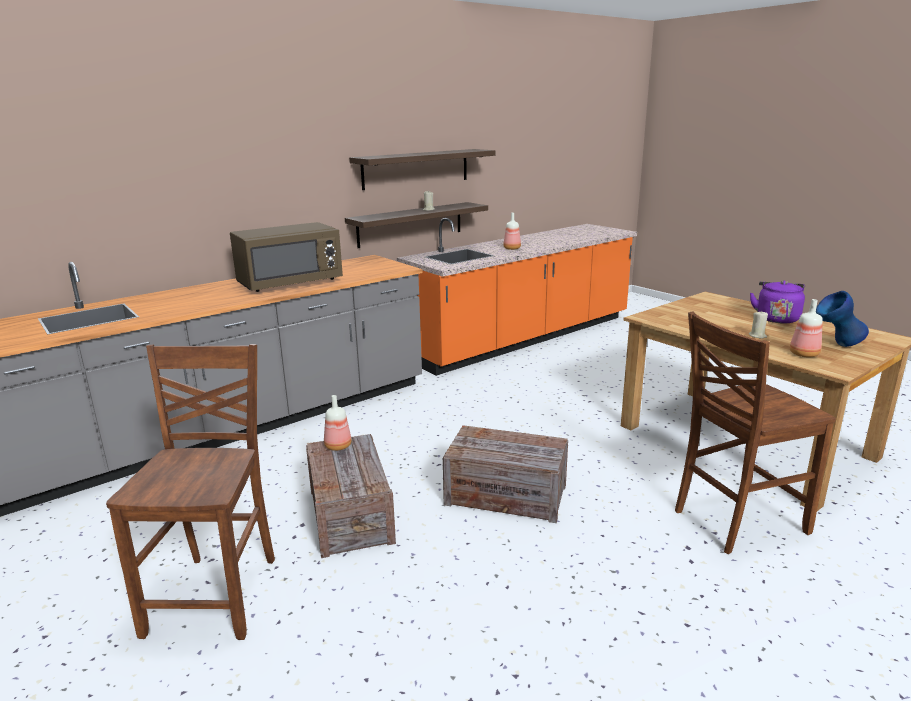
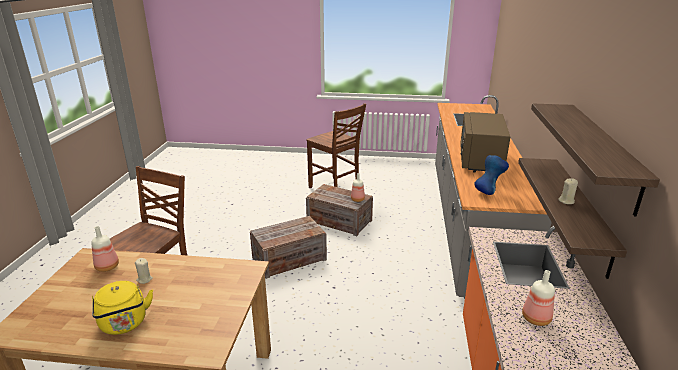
camera: 135 degrees right, 5 degrees up
purple kettle [750,281,805,324] -> yellow kettle [92,281,153,335]
blue vase [816,291,869,347] -> blue vase moved to [474,155,509,195]

